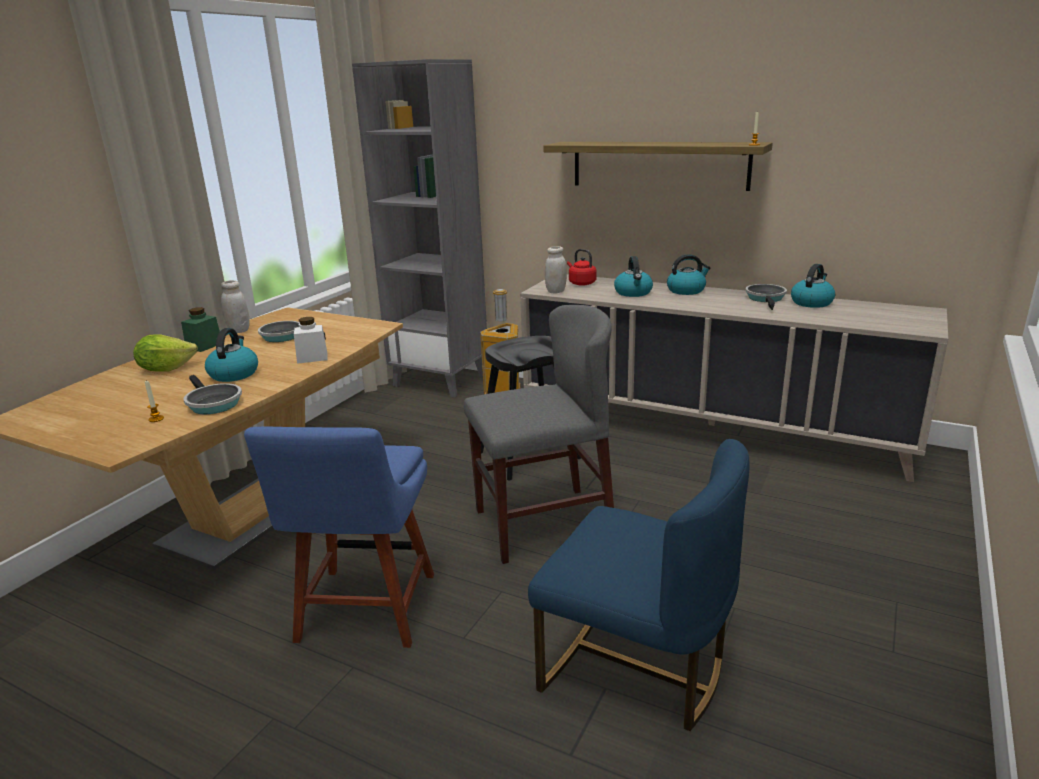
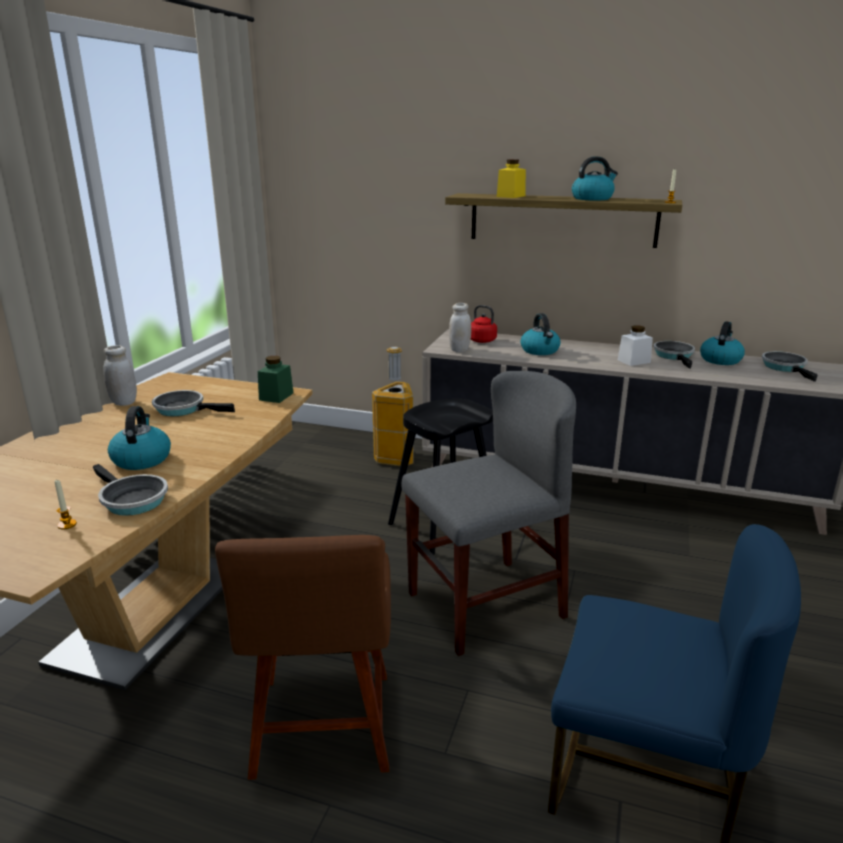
camera: 10 degrees left, 0 degrees up
lettuce [133,334,198,372] -> none
green jar [181,307,220,352] -> green jar moved to [258,356,294,403]
blue chair [244,427,434,648] -> brown chair [215,535,391,780]
white jar [294,317,327,364] -> white jar moved to [618,325,653,366]
grey bookcase [352,59,487,398] -> none
kettle [667,254,710,295] -> kettle moved to [572,156,618,200]
none -> yellow jar [497,159,526,198]
none -> frying pan [762,351,818,382]

